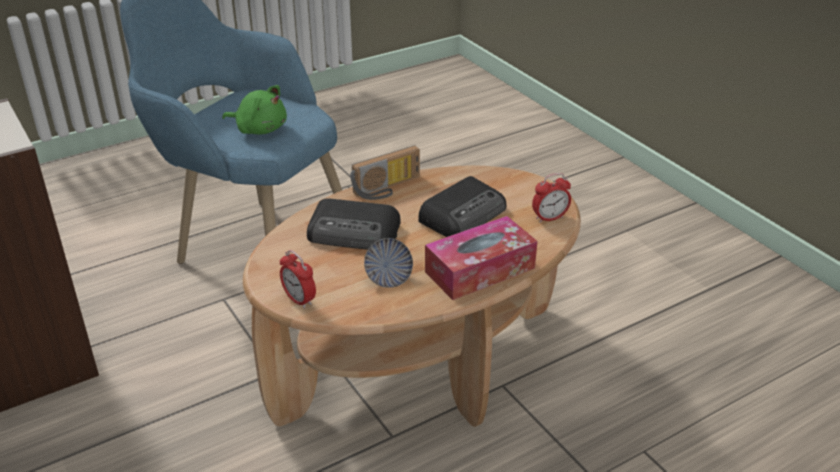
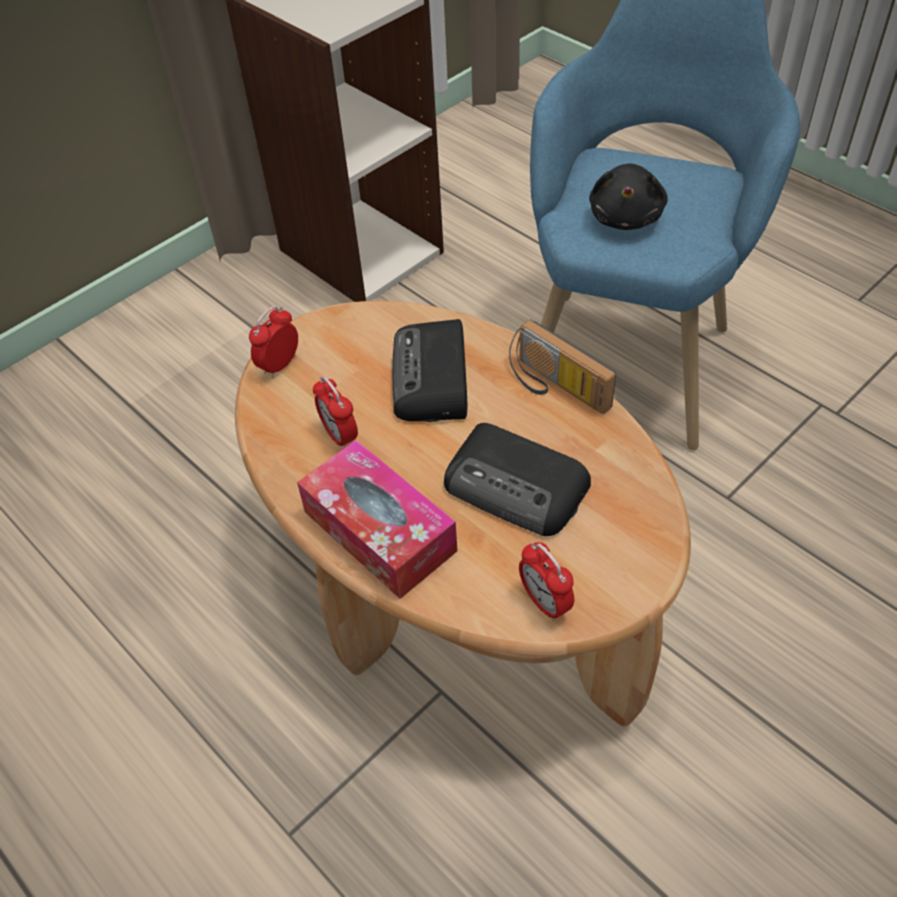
camera: 80 degrees right, 15 degrees up
green plush toy [222,85,287,134] -> black plush toy [589,163,668,230]
bowl [364,238,413,288] -> alarm clock [313,377,358,449]

